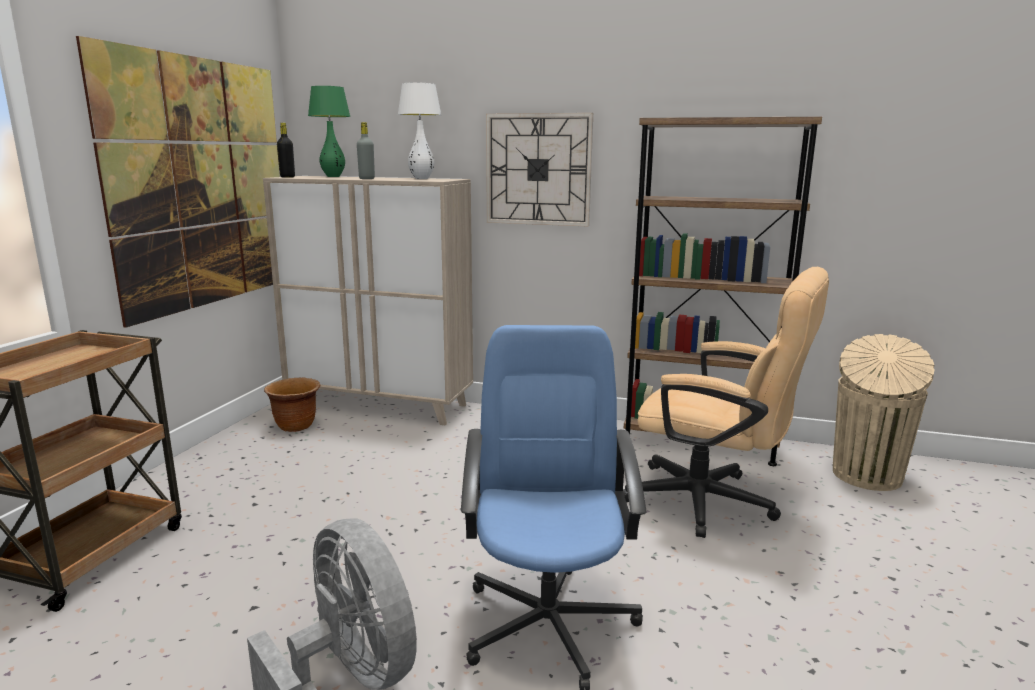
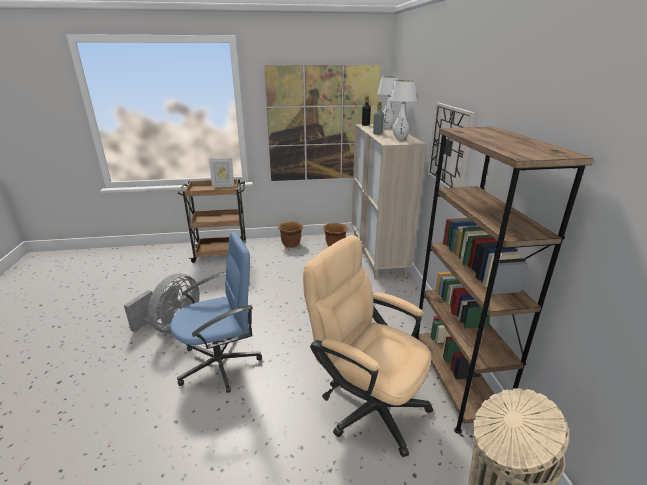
camera: 65 degrees right, 10 degrees up
green table lamp [308,86,351,177] -> white table lamp [377,76,400,128]
beige office chair [623,267,829,538] -> beige office chair turned 120 degrees clockwise [303,235,433,457]
none -> picture frame [209,158,234,187]
none -> brown planter [278,221,303,248]

